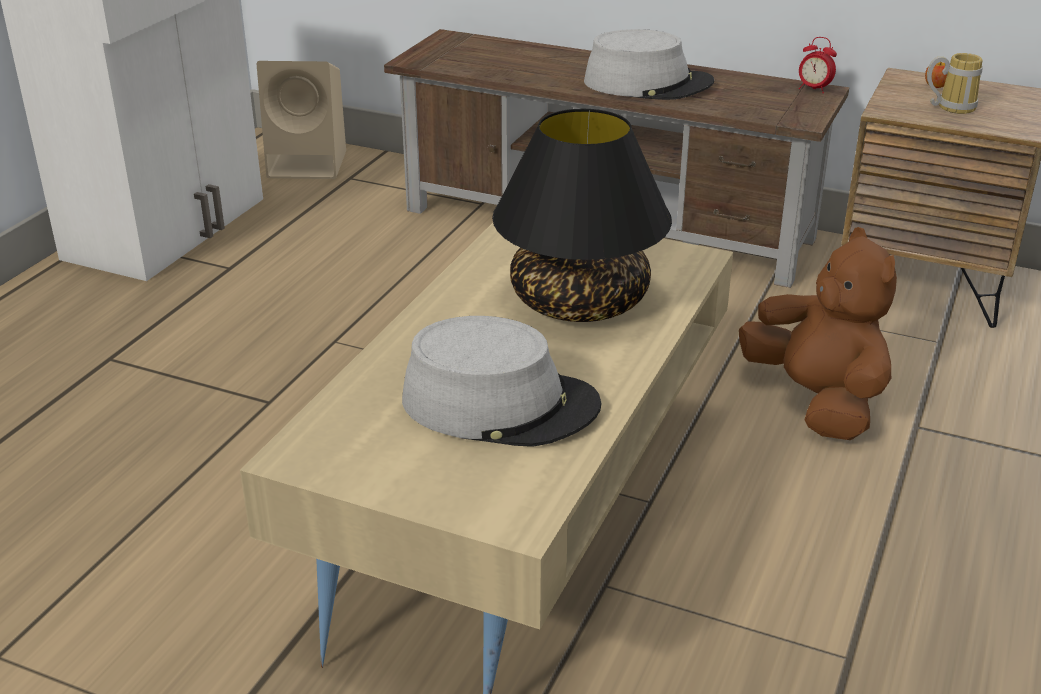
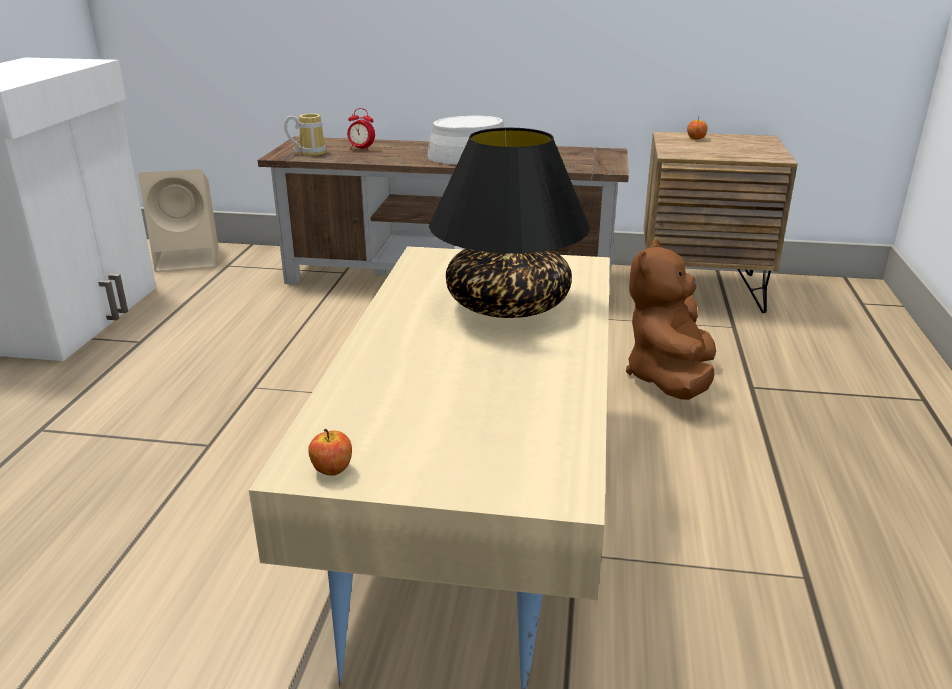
camera: 15 degrees left, 5 degrees down
grey hat [402,316,602,447] -> none
brown plush toy [739,227,897,440] -> brown plush toy turned 120 degrees counterclockwise [626,239,716,400]
alarm clock [799,37,837,93] -> alarm clock moved to [347,108,375,151]
mug [927,53,983,114] -> mug moved to [284,113,326,156]
none -> apple [308,429,352,476]

